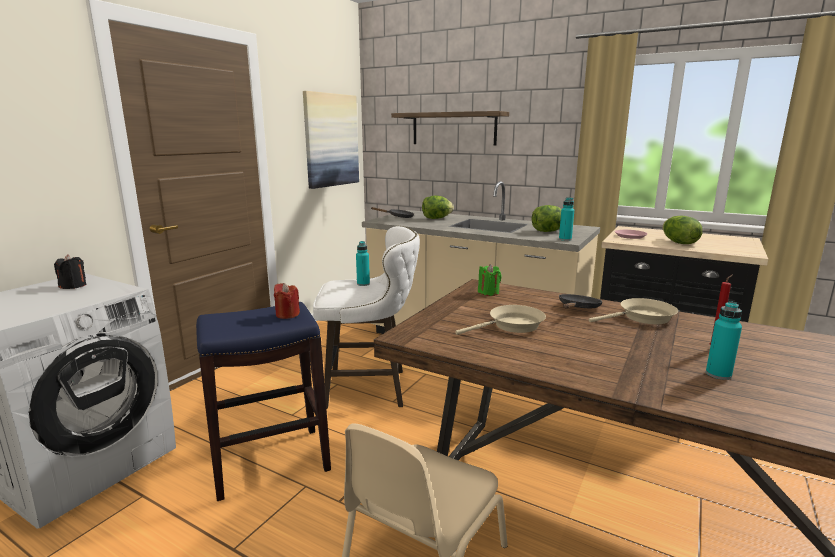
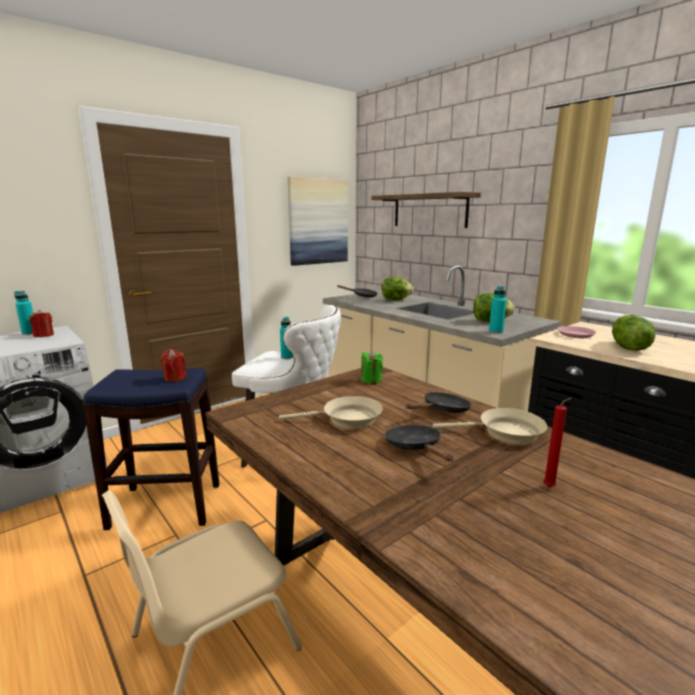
camera: 20 degrees right, 0 degrees up
black candle [54,254,86,289] -> red candle [29,310,54,337]
turquoise bottle [706,301,742,380] -> turquoise bottle moved to [14,291,33,335]
none -> black frying pan [385,425,453,461]

